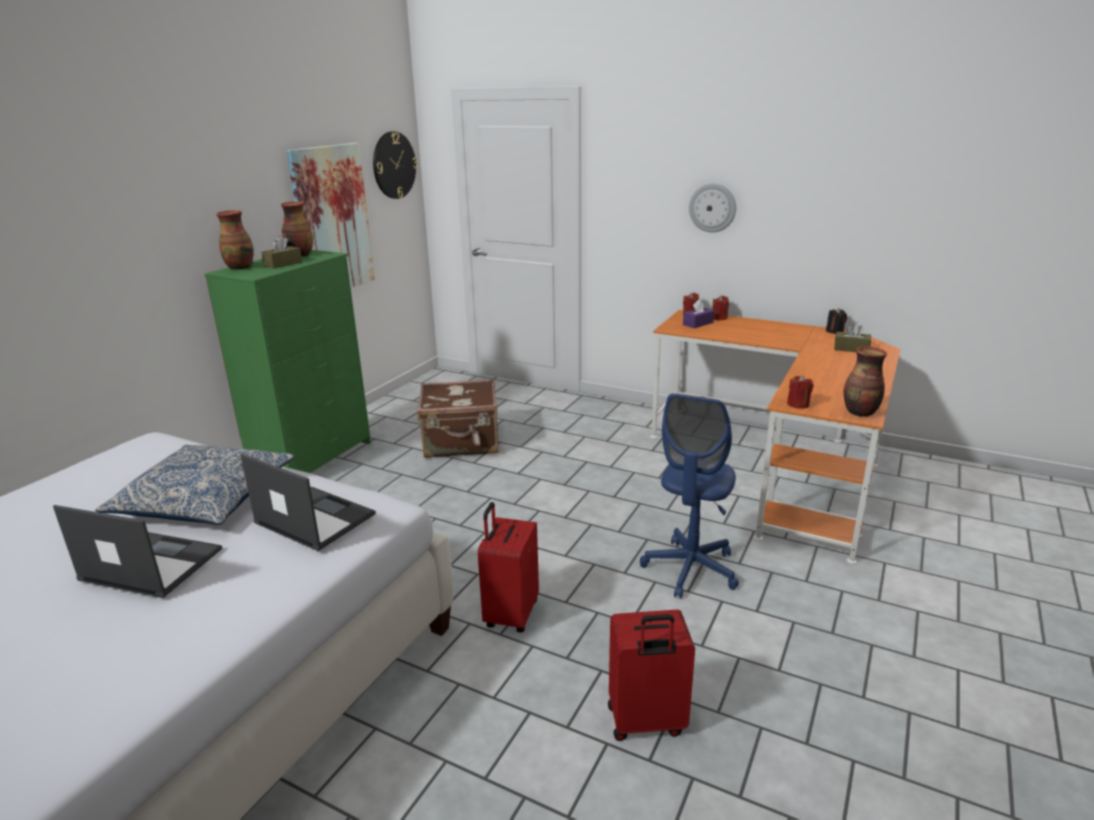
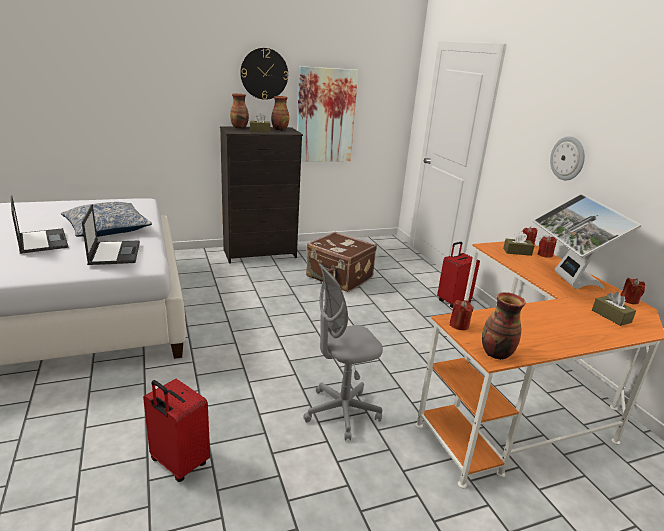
camera: 40 degrees right, 0 degrees up
green dresser [204,250,371,473] -> black dresser [220,126,303,264]
wall clock [373,131,418,199] -> wall clock moved to [240,48,288,100]
red suitcase [478,502,539,633] -> red suitcase moved to [437,242,480,308]
blue office chair [640,393,739,599] -> grey office chair [303,263,383,440]
purple tissue box [683,299,714,328] -> brown tissue box [503,232,535,256]
black candle [826,308,847,334] -> red candle [621,278,645,304]
none -> monitor [533,193,642,290]

